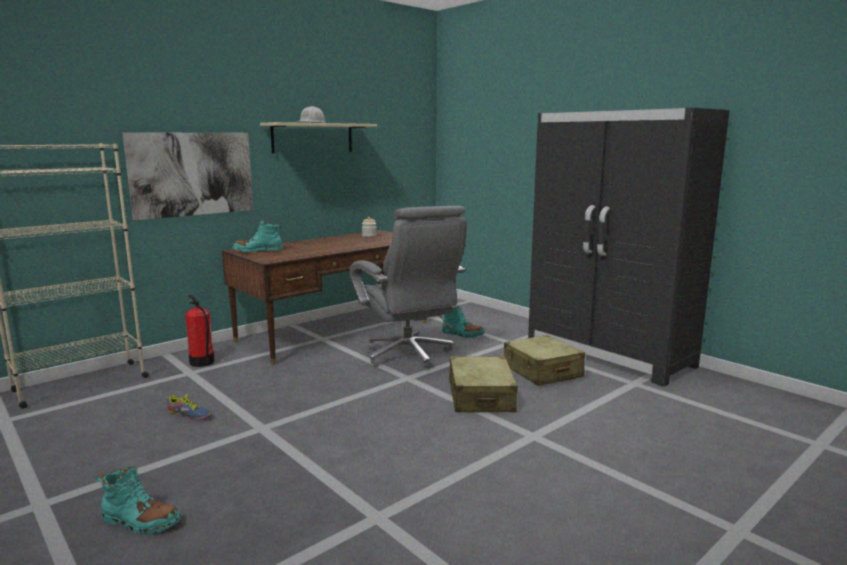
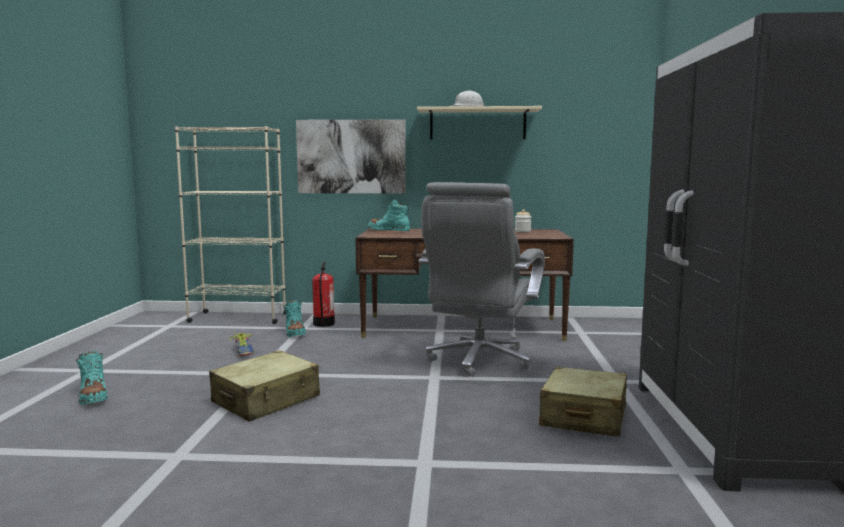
camera: 45 degrees right, 5 degrees down
turquoise boot [442,305,484,338] -> turquoise boot moved to [284,300,306,337]
beige suitcase [449,356,518,412] -> beige suitcase moved to [209,350,320,422]

